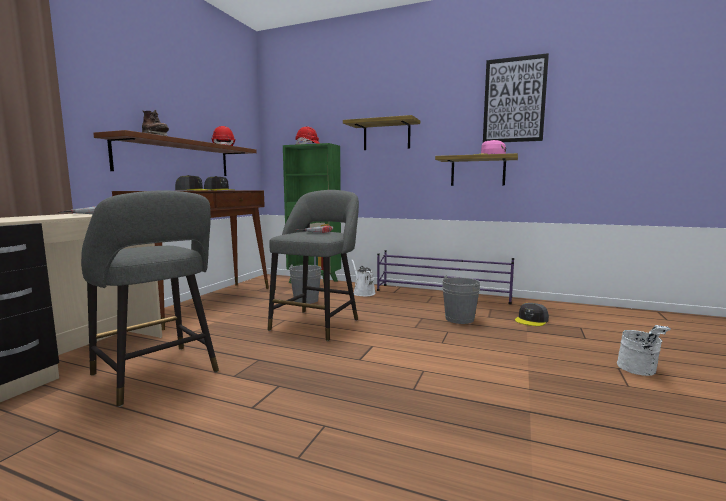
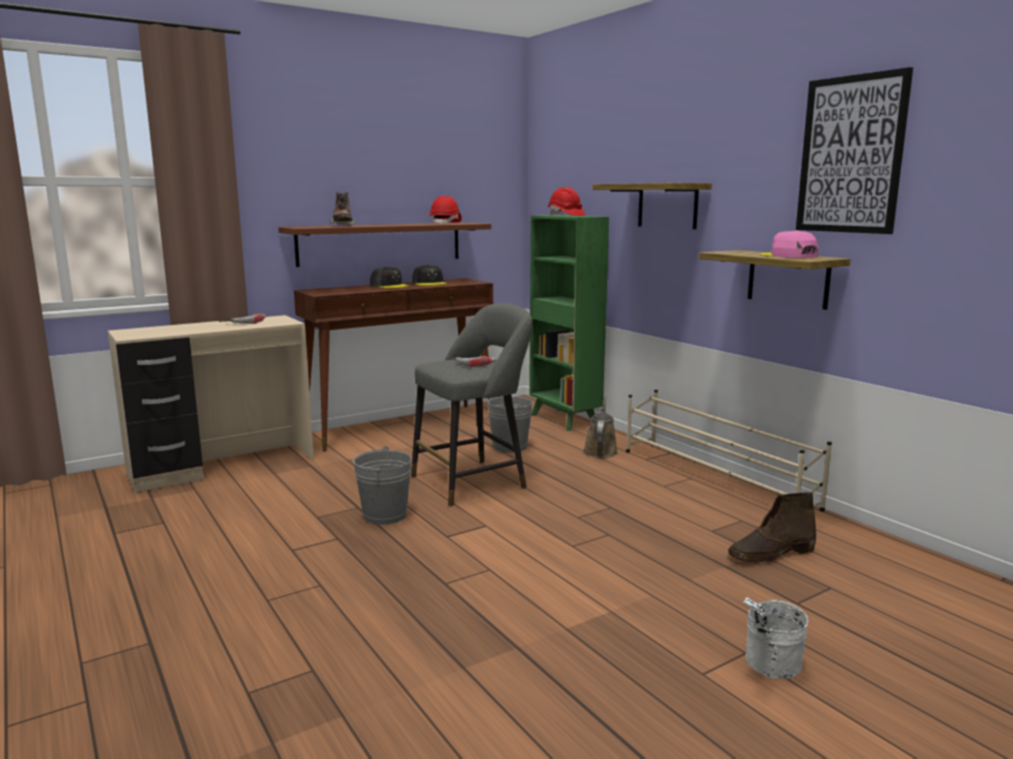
camera: 35 degrees right, 5 degrees up
grey stool [81,190,219,407] -> none
white watering can [351,259,376,296] -> brown watering can [583,396,618,458]
purple shoe rack [377,250,514,304] -> beige shoe rack [626,390,832,512]
grey bucket [442,275,481,324] -> grey bucket moved to [353,446,412,525]
grey cap [515,303,549,326] -> brown boot [728,492,816,563]

